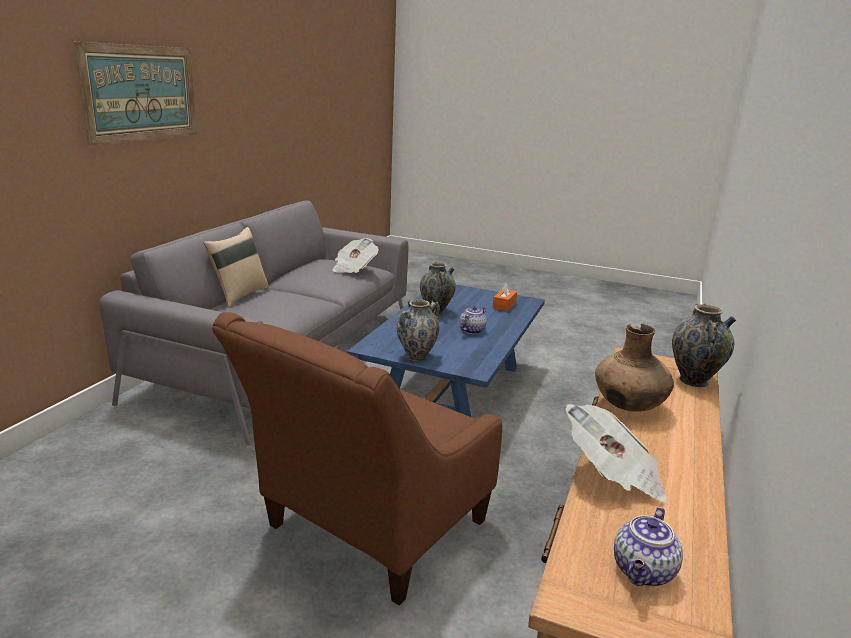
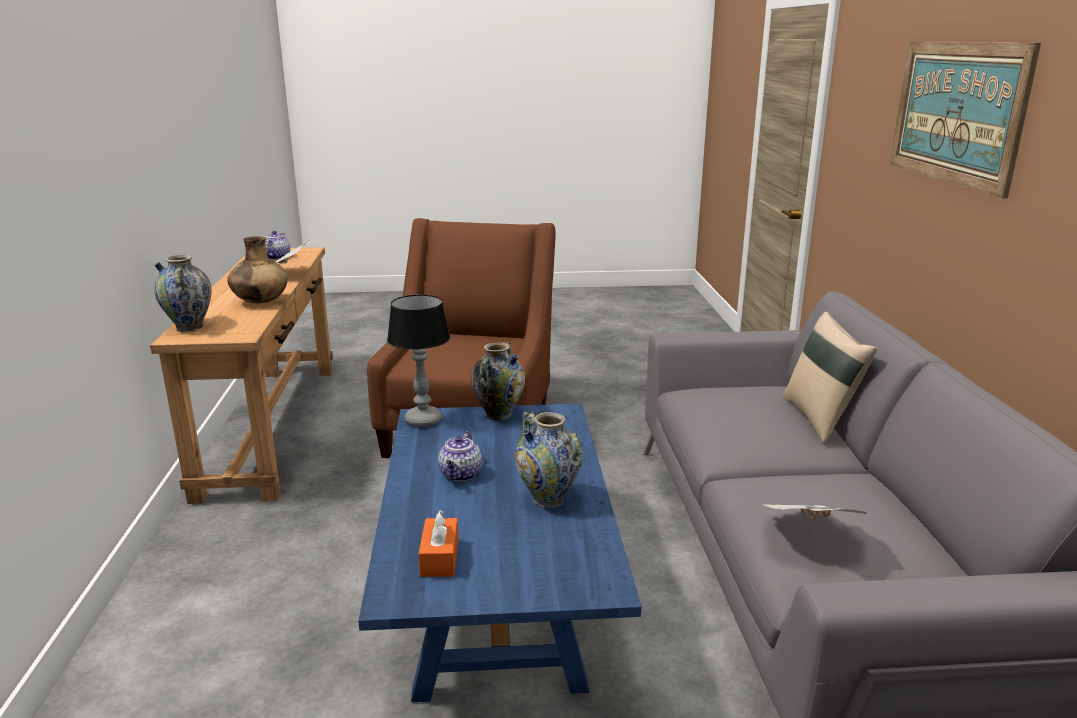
camera: 155 degrees right, 0 degrees up
none -> table lamp [387,295,450,427]

